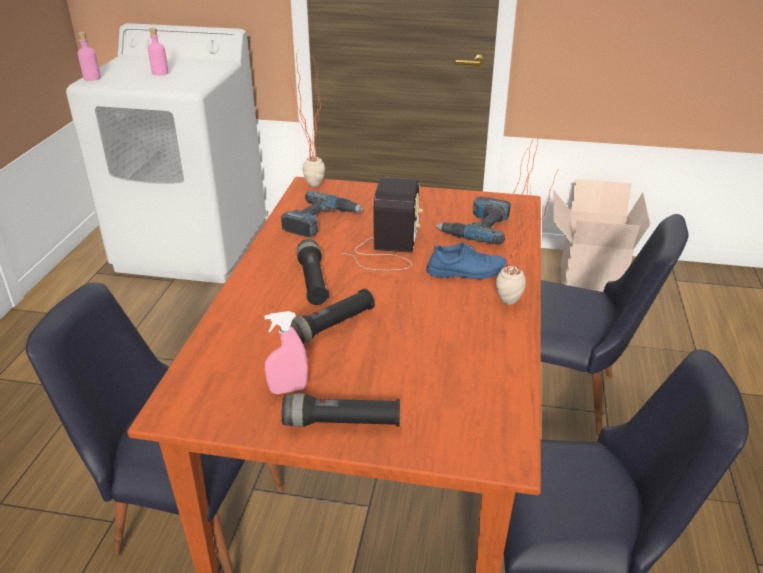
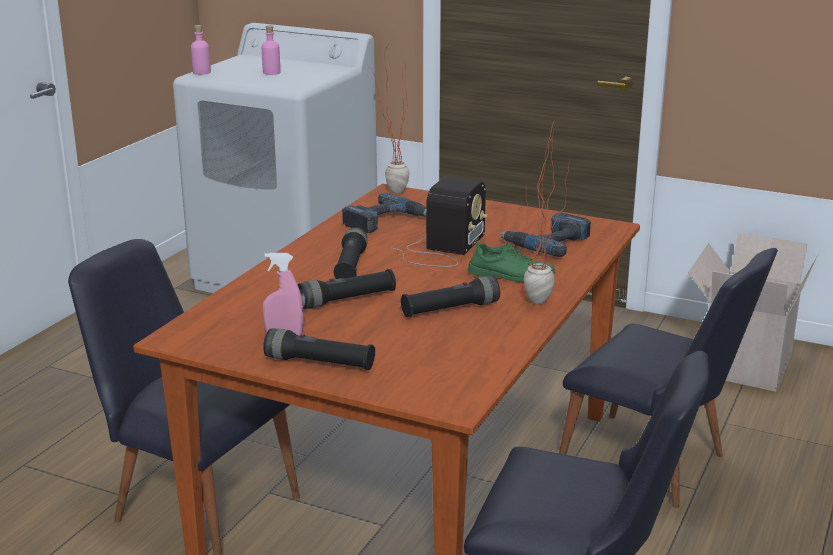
camera: 15 degrees right, 10 degrees down
blue shoe [426,242,507,279] -> green shoe [468,242,555,283]
none -> black flashlight [401,276,500,317]

